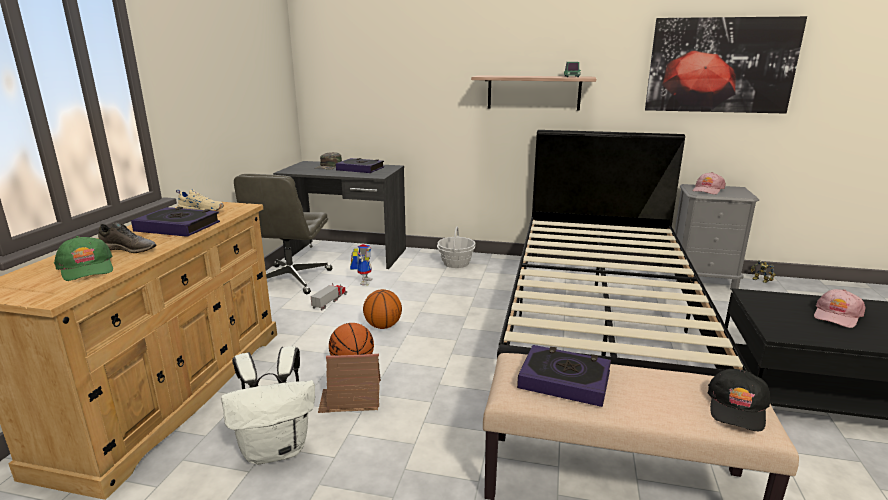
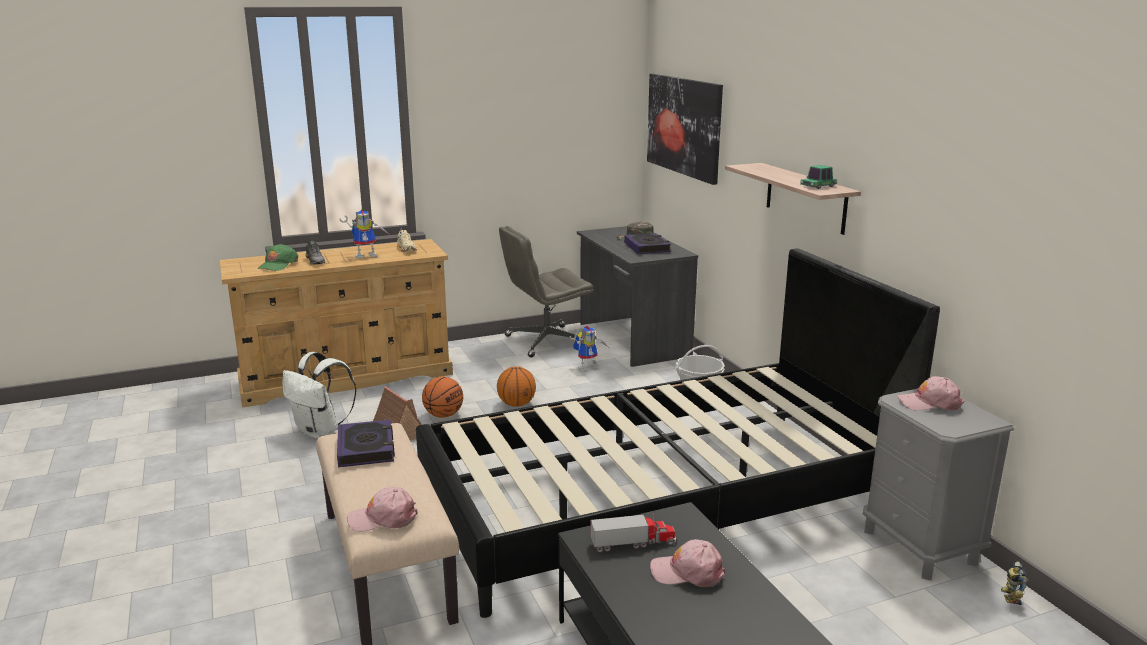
camera: 55 degrees right, 0 degrees up
book [131,207,220,237] -> toy robot [339,209,390,259]
toy truck [311,283,347,310] -> toy truck moved to [590,513,676,553]
picture [645,16,807,114] -> picture moved to [647,74,723,185]
black cap [708,369,770,432] -> pink cap [347,487,418,532]

